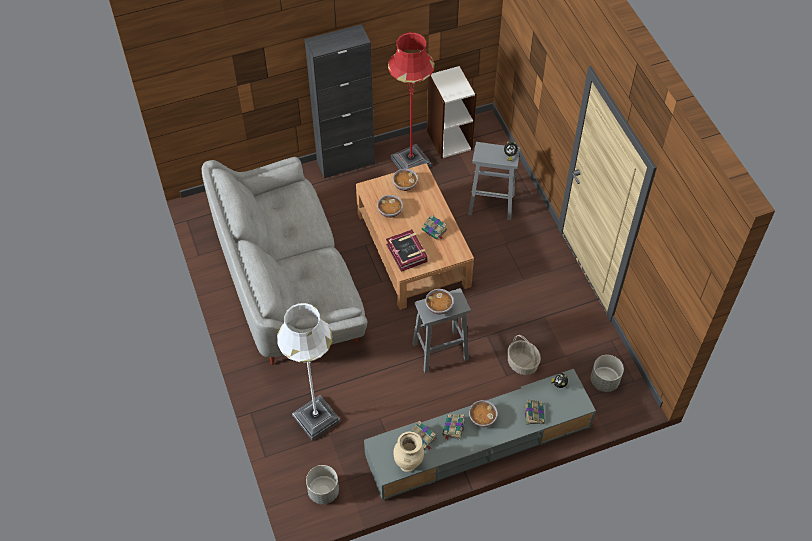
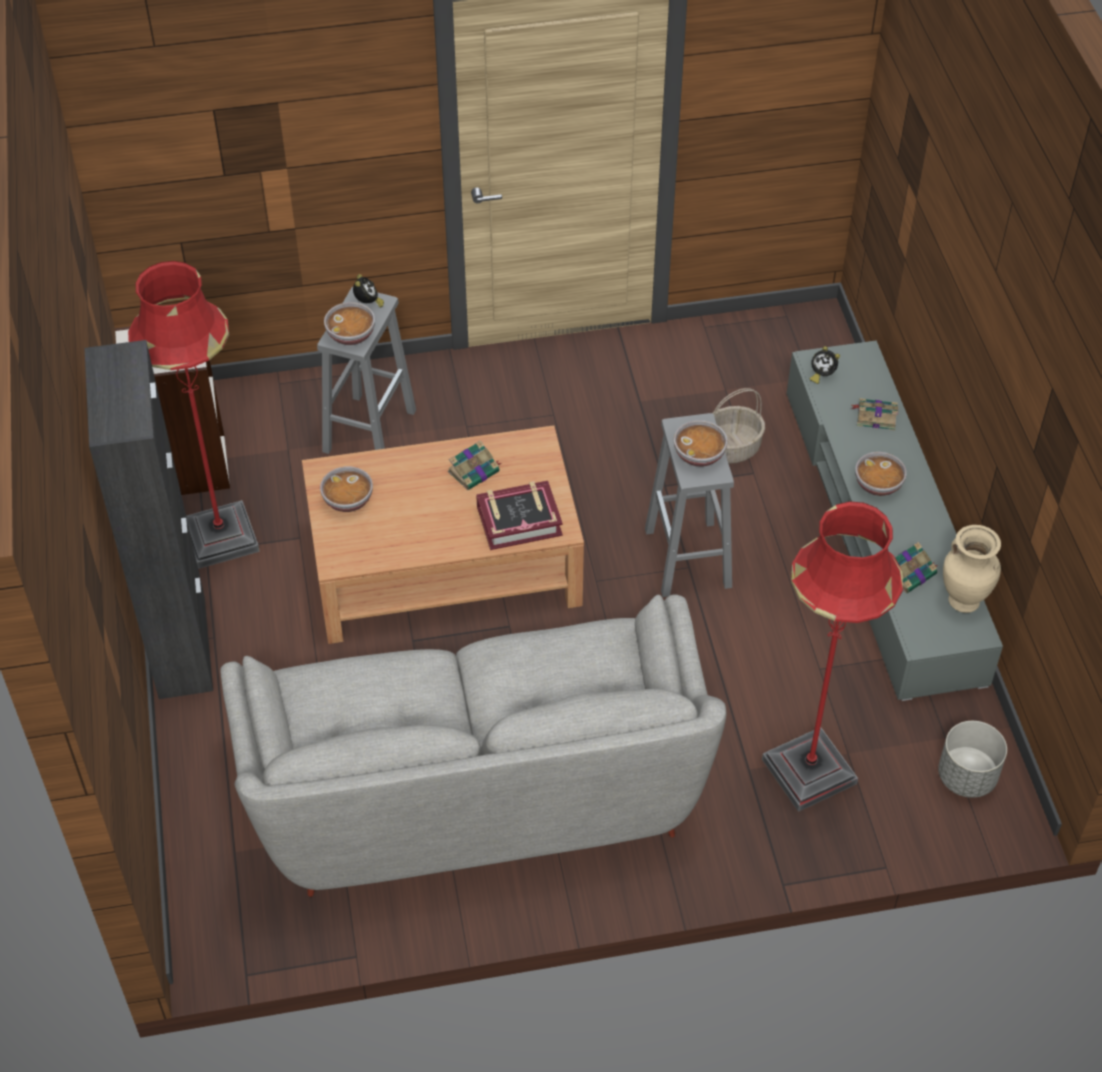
camera: 80 degrees left, 5 degrees down
white floor lamp [277,303,340,440] -> red floor lamp [762,501,903,812]
bowl [377,195,403,218] -> bowl moved to [324,302,375,345]
book [442,414,466,440] -> none
grey planter [591,355,624,392] -> none

